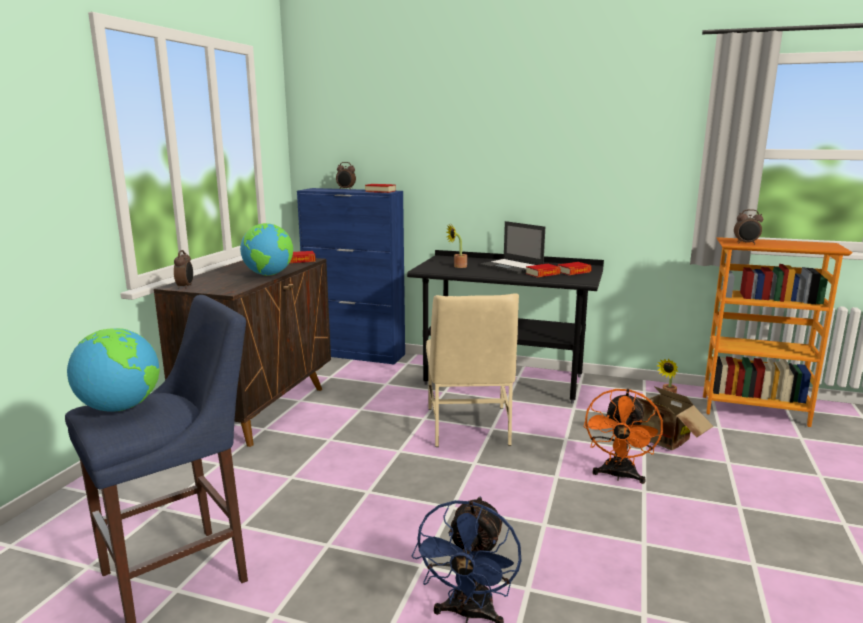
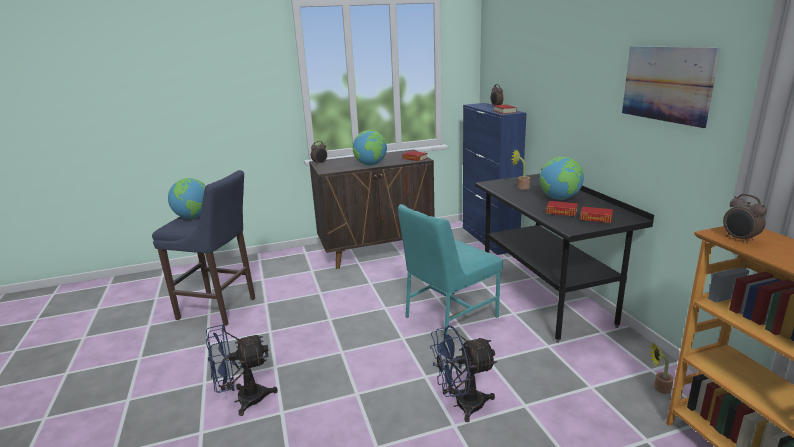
camera: 55 degrees right, 5 degrees up
beige chair [426,293,519,447] -> turquoise chair [398,204,503,342]
laptop [478,221,545,274] -> globe [540,157,584,200]
orange fan [583,389,663,484] -> blue fan [430,325,497,422]
cardboard box [636,386,713,450] -> none
none -> picture [622,46,720,128]

